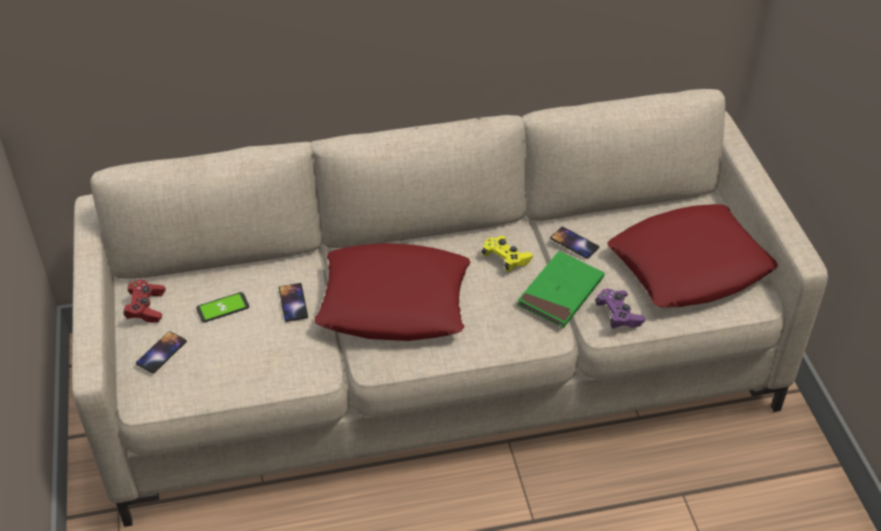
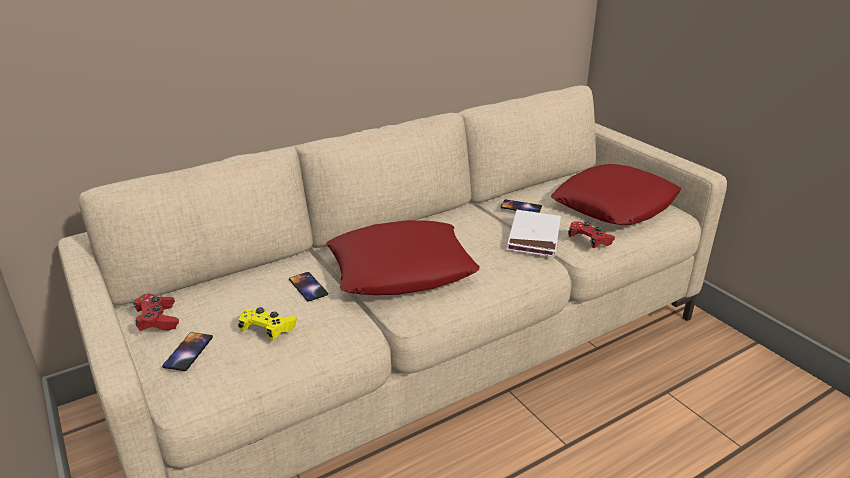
camera: 20 degrees left, 15 degrees down
phone [196,292,249,322] -> none
yellow game controller [482,236,533,272] -> yellow game controller moved to [238,307,298,341]
green book [517,251,604,328] -> white book [507,210,561,257]
purple game controller [595,289,645,329] -> red game controller [568,222,615,248]

